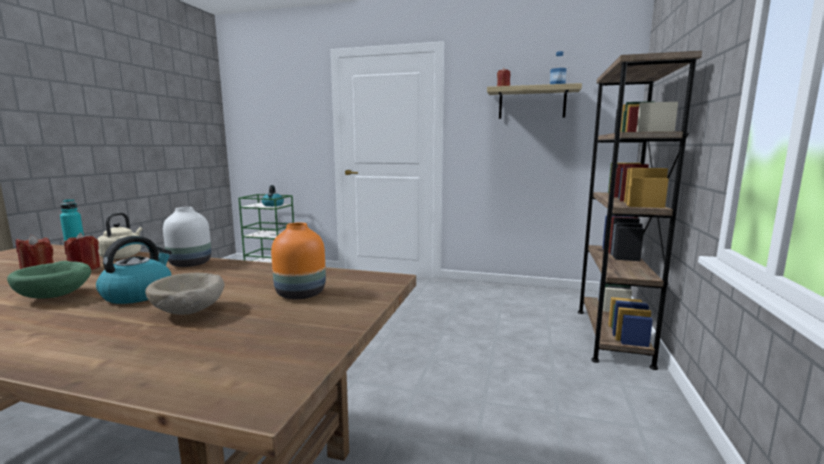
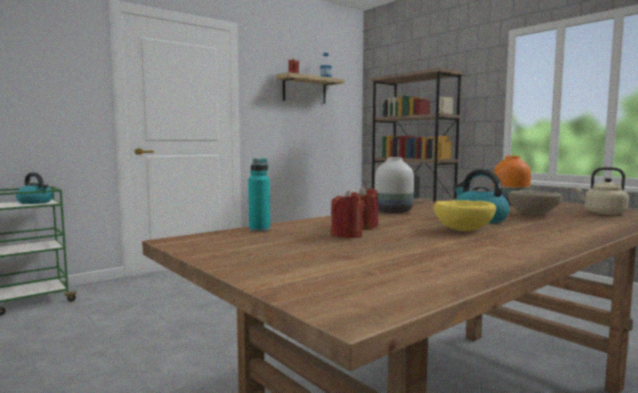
camera: 55 degrees left, 5 degrees down
green bowl [7,261,91,299] -> yellow bowl [434,200,496,231]
beige kettle [97,212,142,259] -> beige kettle moved to [575,167,629,215]

